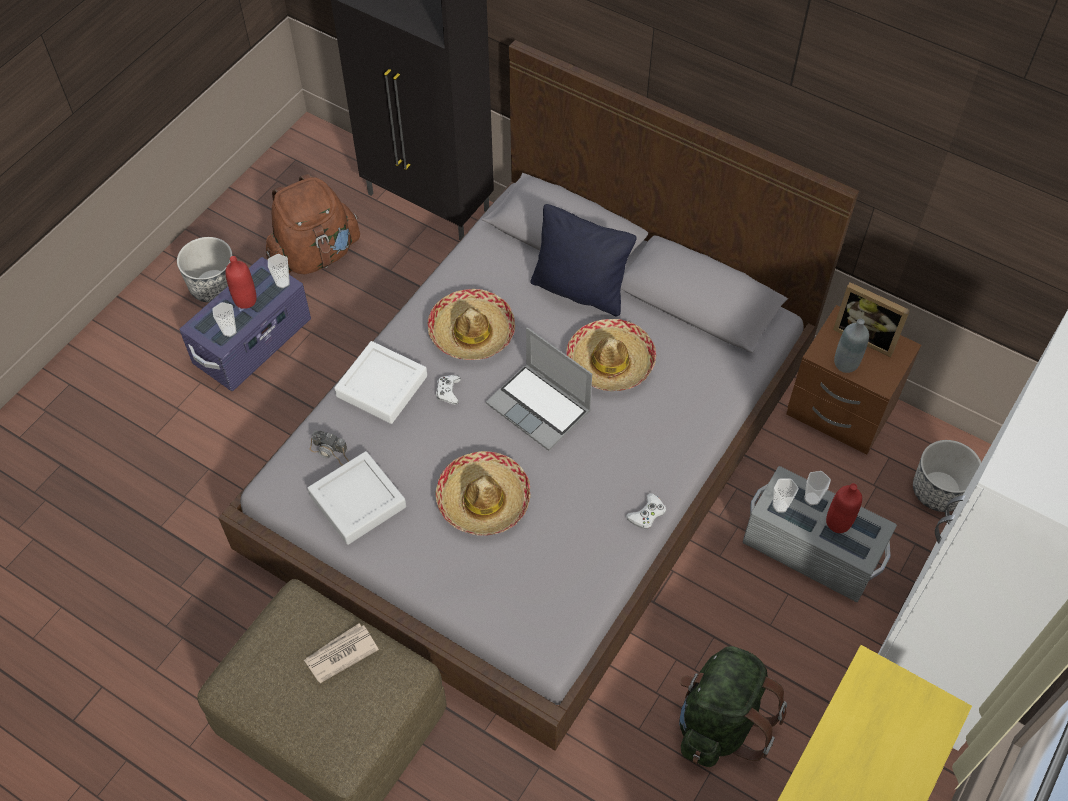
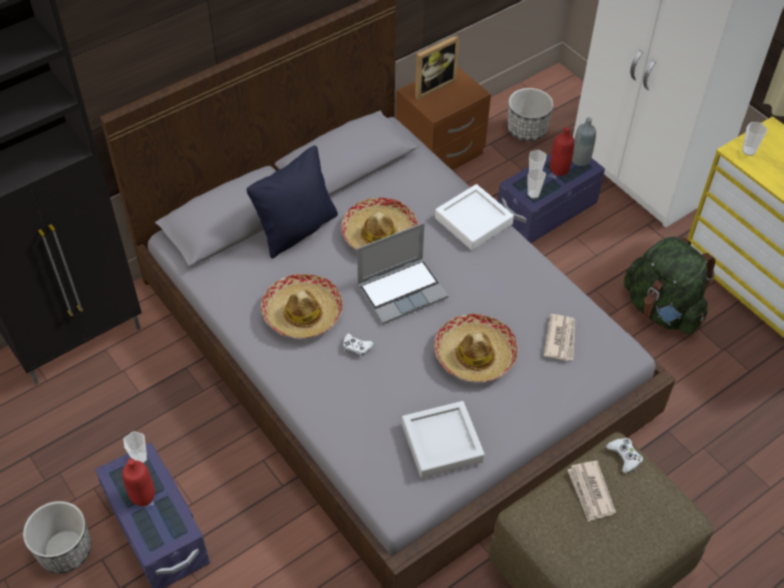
camera: 70 degrees left, 5 degrees down
cup [212,302,237,337] -> cup moved to [742,122,768,156]
brown backpack [266,174,360,274] -> none
camera [310,430,349,465] -> none
white tray [334,341,427,424] -> white tray moved to [435,184,514,250]
white game controller [626,493,666,529] -> white game controller moved to [606,438,643,474]
grey storage box [743,466,897,602] -> purple storage box [498,154,605,243]
grey bottle [834,318,869,373] -> grey bottle moved to [572,118,596,166]
none -> newspaper [543,314,575,361]

